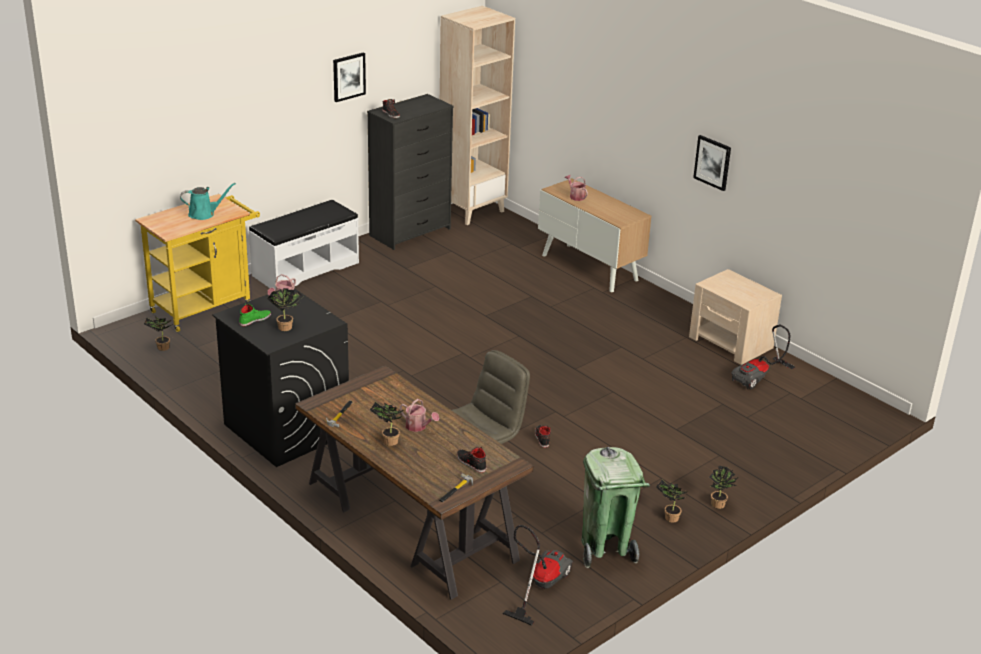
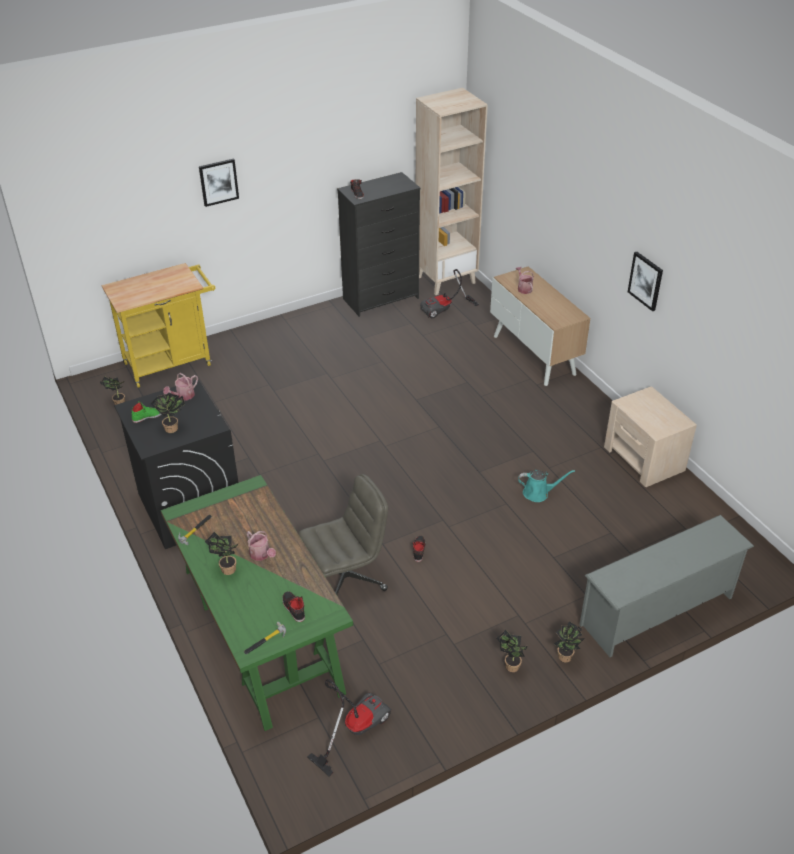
camera: 15 degrees right, 10 degrees up
turquoise watering can [180,183,236,220] -> turquoise watering can moved to [518,470,575,502]
white bench [249,200,359,291] -> none
brown desk [295,366,534,600] -> green desk [161,475,353,731]
picture [333,53,366,102] -> picture moved to [199,158,239,207]
green trash can [581,447,650,568] -> none
vacuum cleaner [731,325,795,389] -> vacuum cleaner moved to [420,269,479,318]
none -> grey shoe rack [579,515,754,657]

